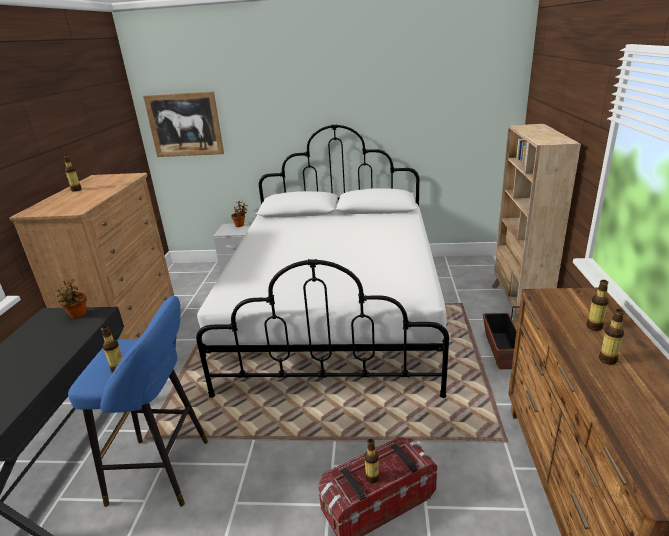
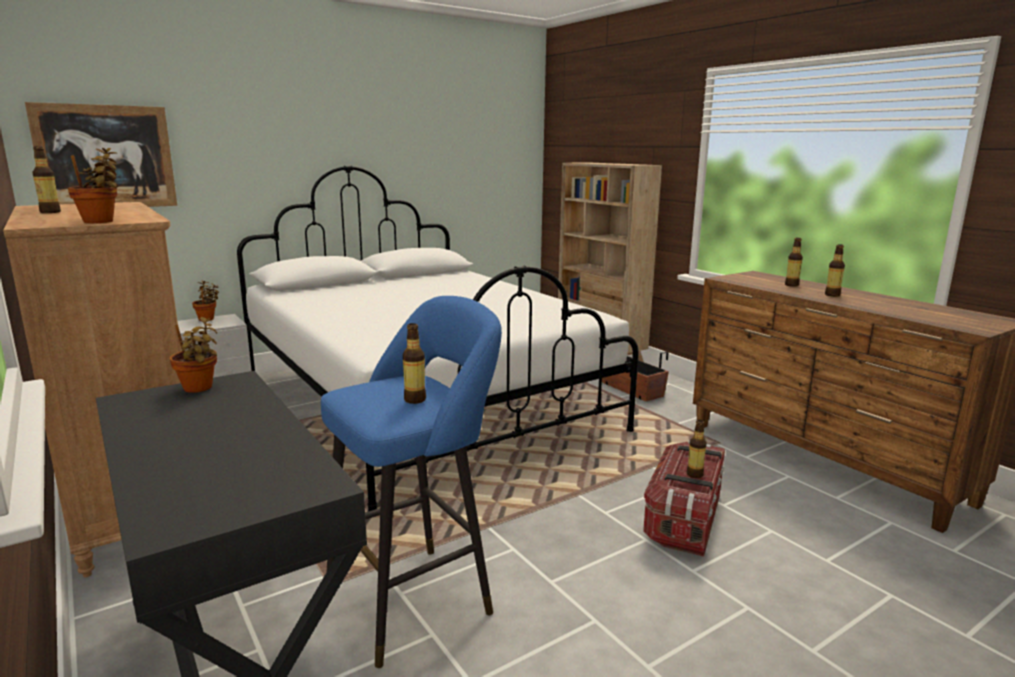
camera: 40 degrees left, 10 degrees down
none -> potted plant [68,148,118,223]

